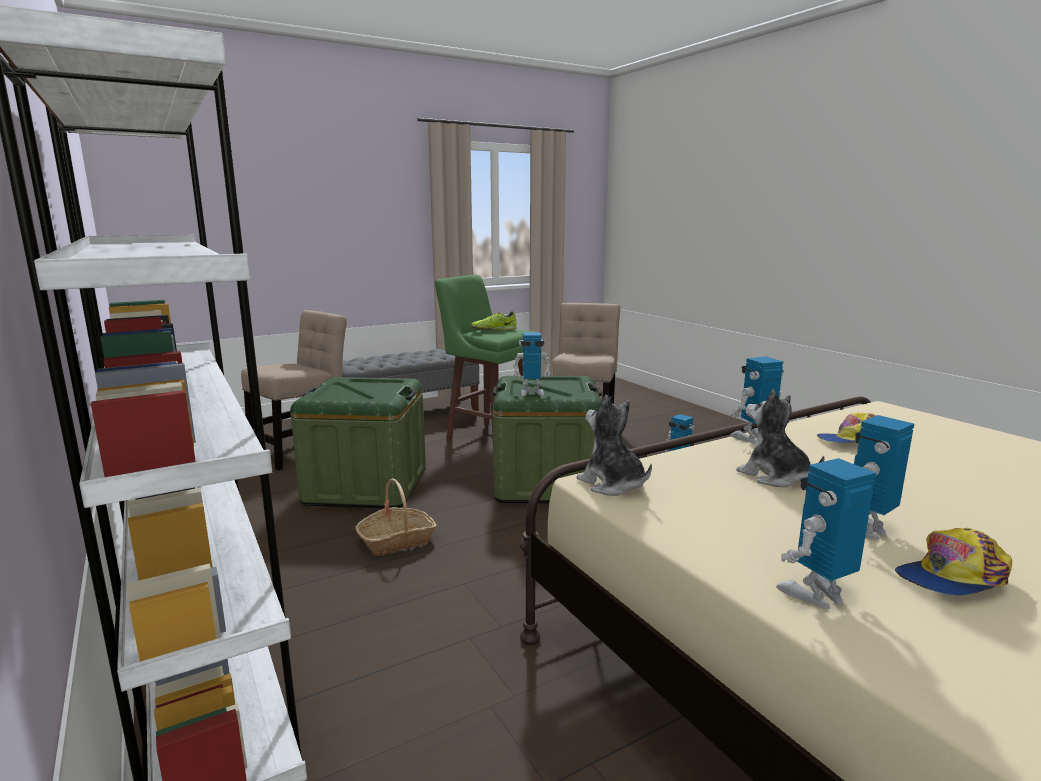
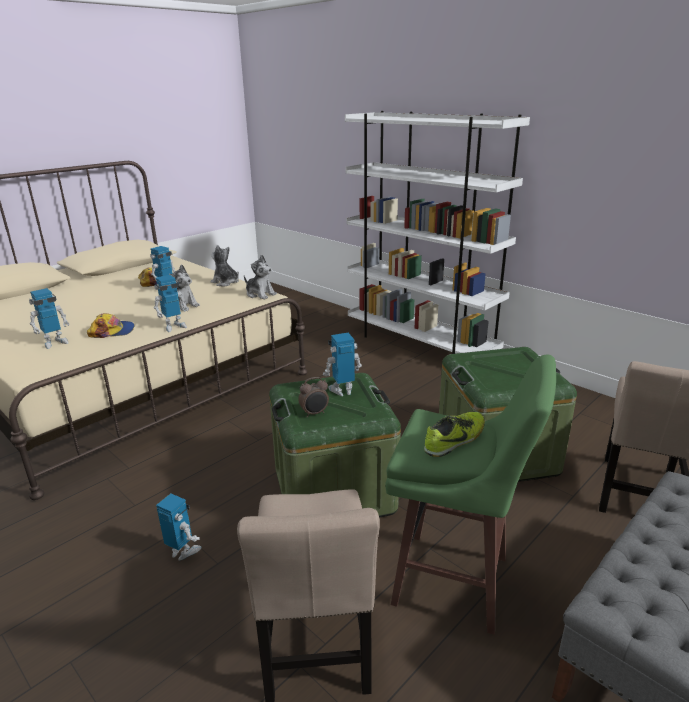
camera: 165 degrees right, 10 degrees up
basket [355,478,437,556] -> none
toy robot [776,458,876,609] -> toy robot moved to [29,288,70,349]
none -> plush toy [211,245,239,286]
none -> alarm clock [298,377,329,417]

